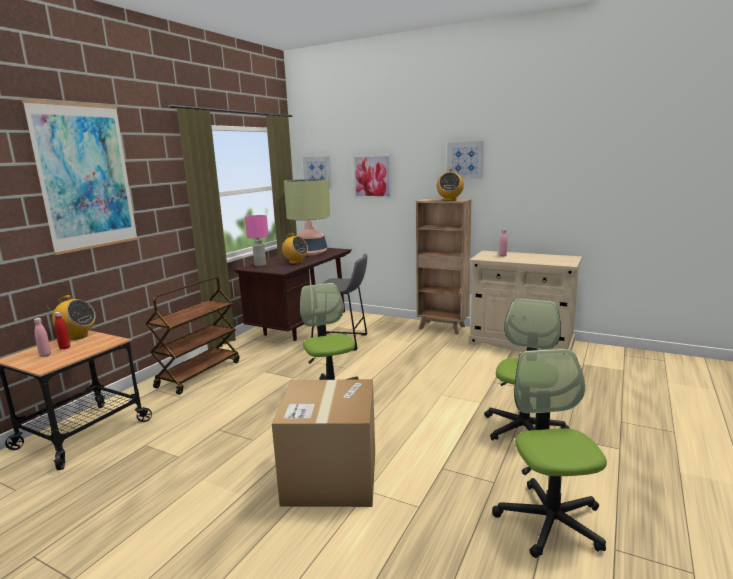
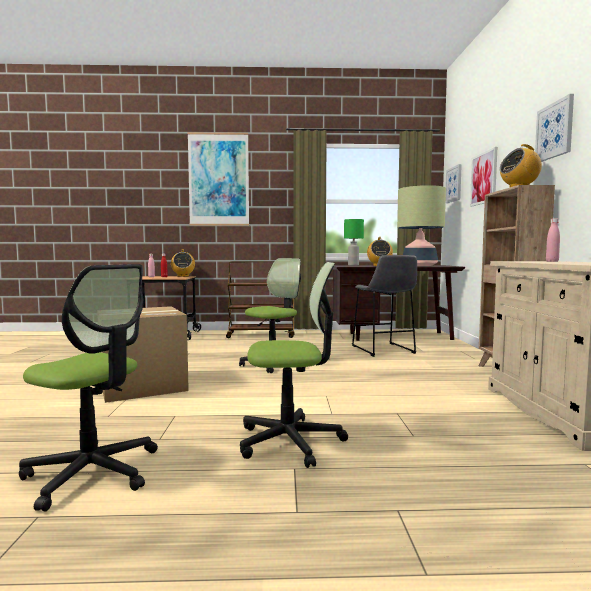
camera: 60 degrees right, 10 degrees down
pink table lamp [245,215,269,266] -> green table lamp [344,219,364,265]
office chair [492,349,607,558] -> office chair turned 60 degrees clockwise [19,264,158,511]

